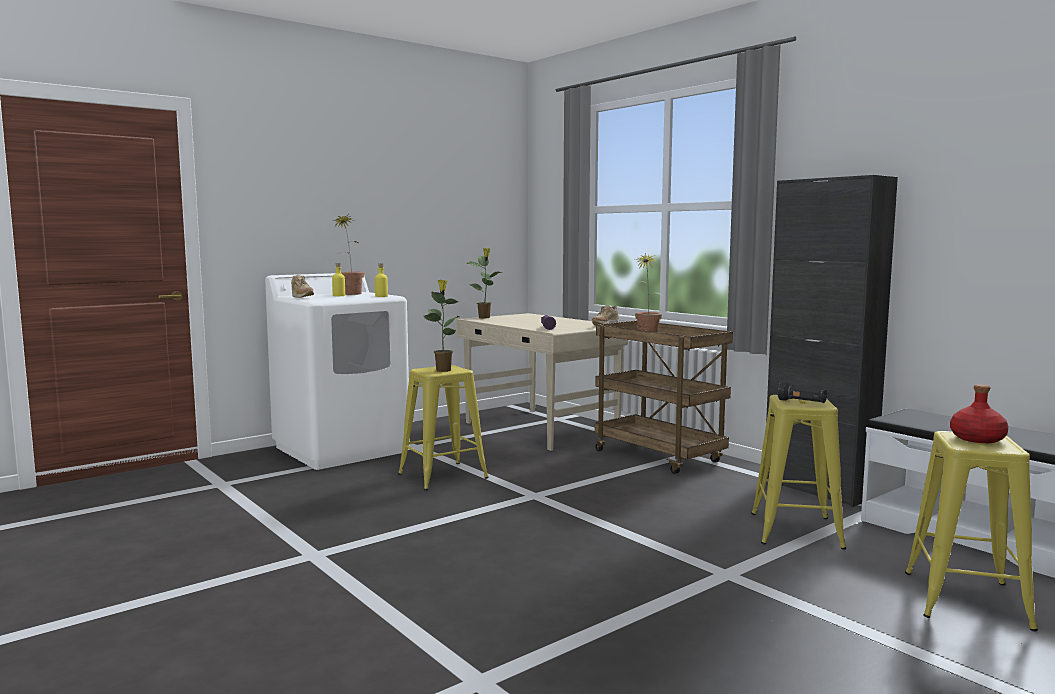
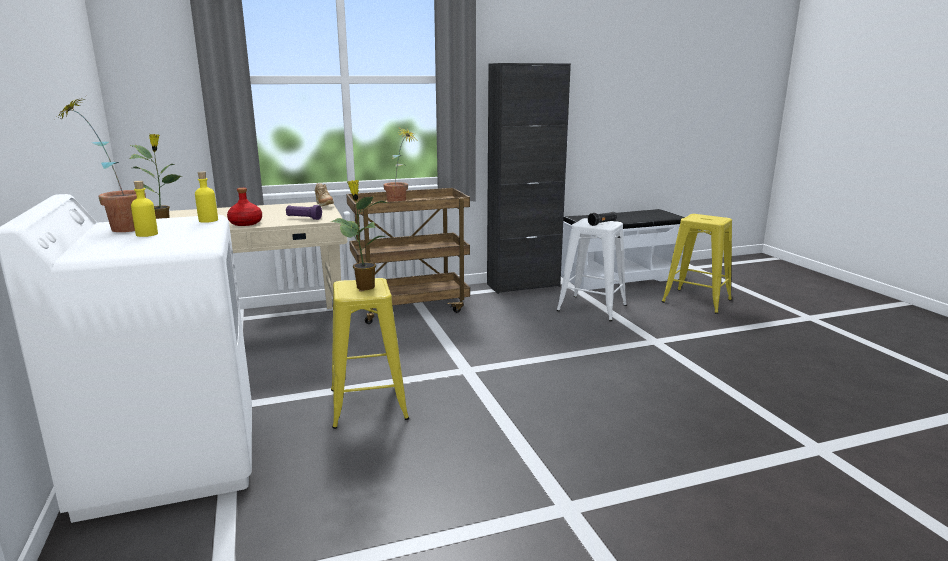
camera: 70 degrees left, 10 degrees up
beige shoe [291,275,314,298] -> none
yellow stool [751,395,846,550] -> white stool [556,218,627,321]
red bottle [950,384,1009,443] -> red bottle moved to [227,188,262,226]

